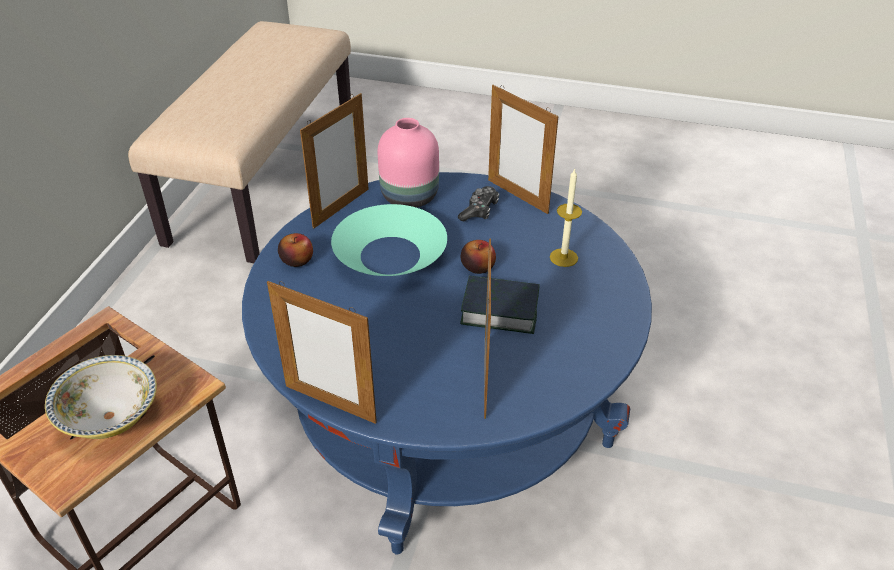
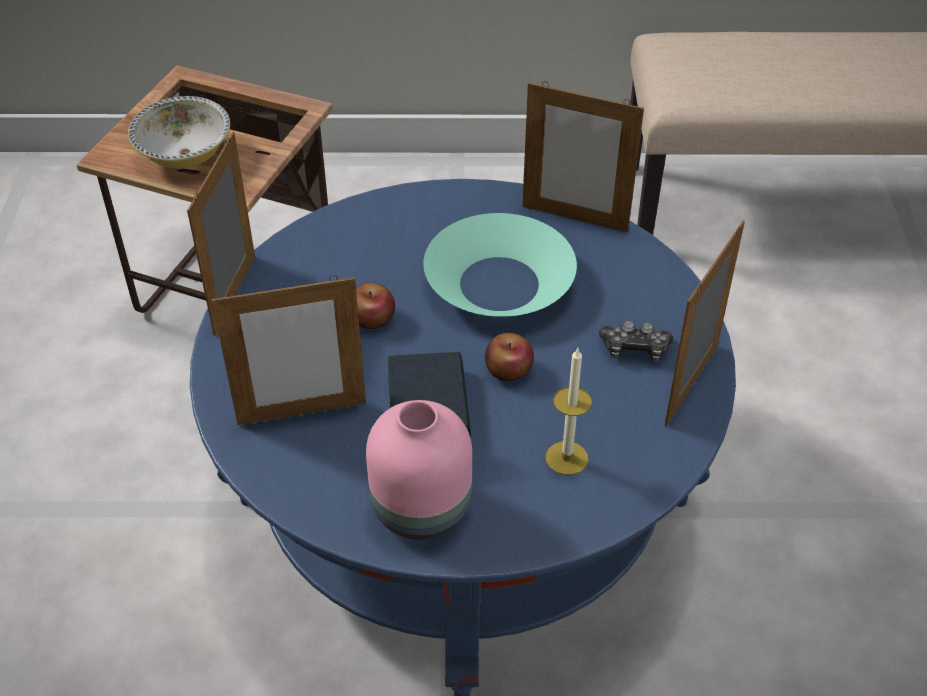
camera: 75 degrees right, 5 degrees up
apple [278,233,313,267] -> apple moved to [356,283,395,329]
pink vase [378,118,439,208] -> pink vase moved to [366,400,472,540]

